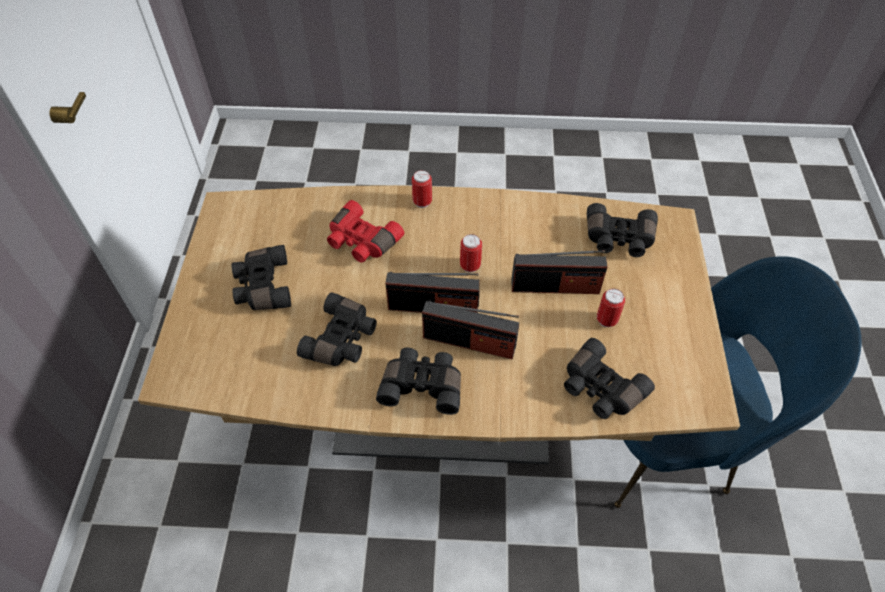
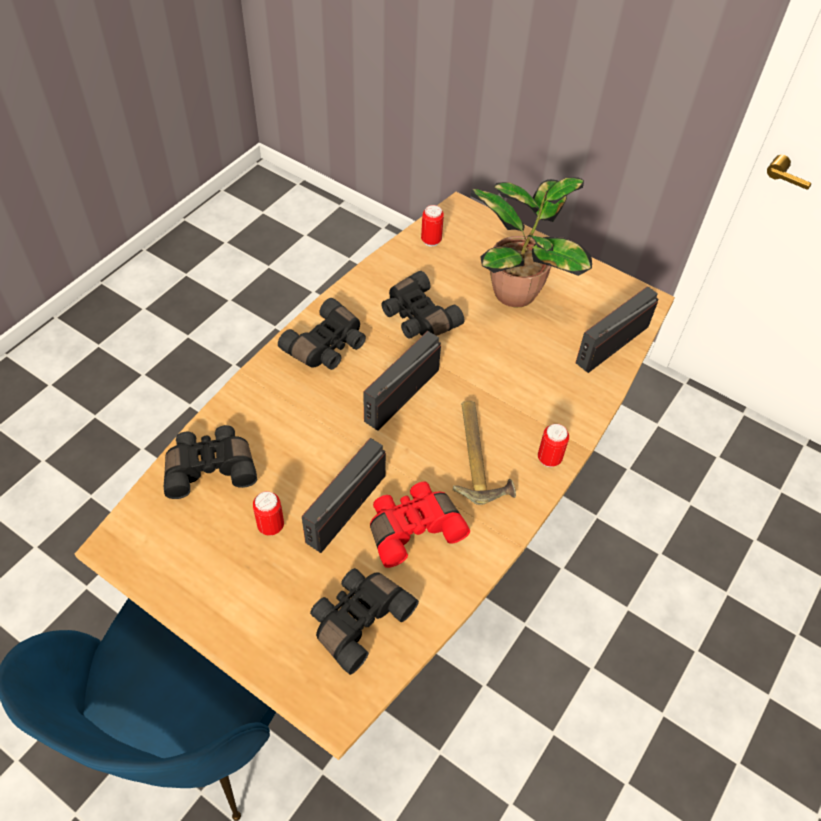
camera: 120 degrees right, 0 degrees up
black binoculars [232,245,291,310] -> potted plant [471,177,592,308]
red binoculars [327,200,404,263] -> red binoculars moved to [370,482,470,568]
radio [422,301,519,359] -> radio moved to [575,286,659,373]
can [460,234,482,273] -> can moved to [421,205,444,247]
none -> hammer [453,401,516,505]

